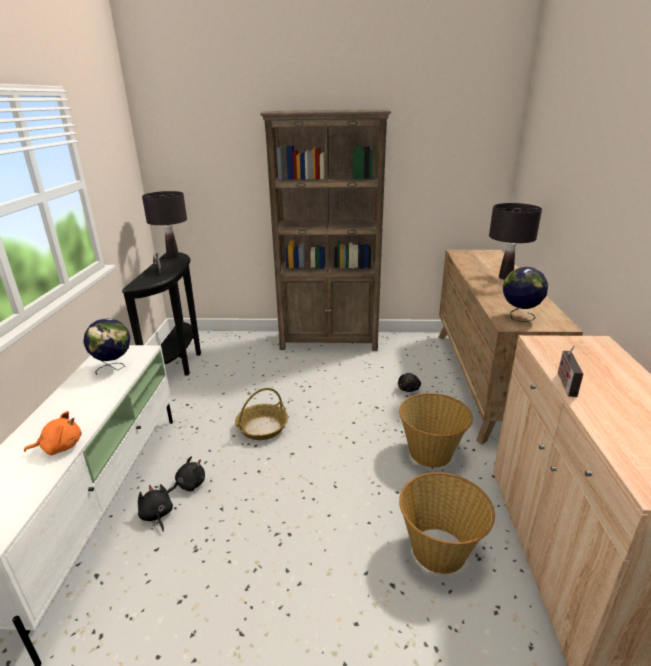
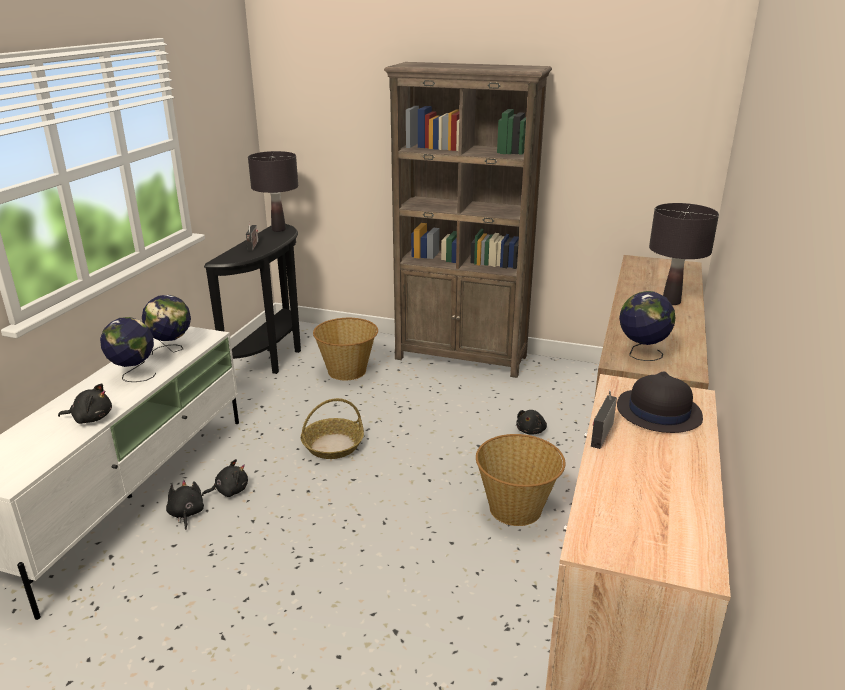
camera: 15 degrees right, 0 degrees up
orange plush toy [24,411,81,455] -> black plush toy [58,383,112,424]
basket [399,472,495,574] -> basket moved to [313,318,378,380]
none -> globe [100,317,156,382]
none -> black hat [617,371,703,433]

